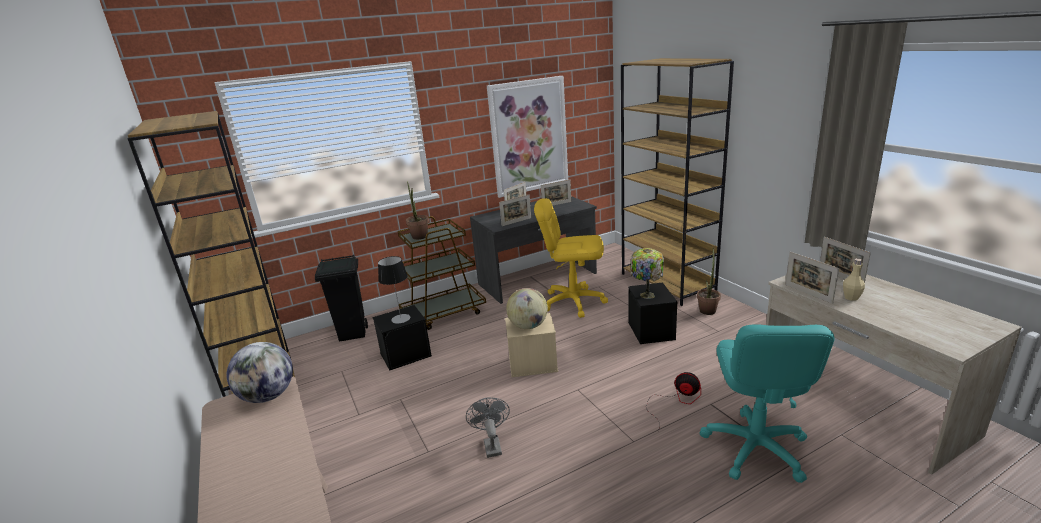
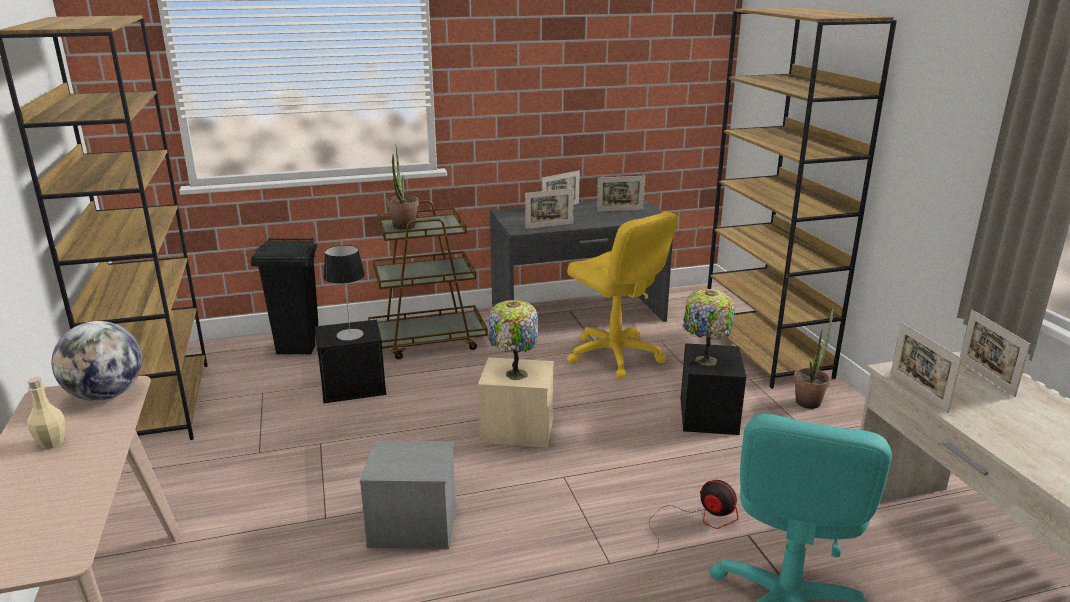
camera: 10 degrees right, 0 degrees up
grey fan [466,398,510,458] -> grey storage box [360,441,457,549]
picture [487,76,568,198] -> none
globe [506,288,548,329] -> table lamp [488,300,538,380]
yellow office chair [534,198,608,318] -> yellow office chair turned 150 degrees counterclockwise [567,212,678,379]
beige bottle [843,258,865,301] -> beige bottle moved to [27,377,65,449]

